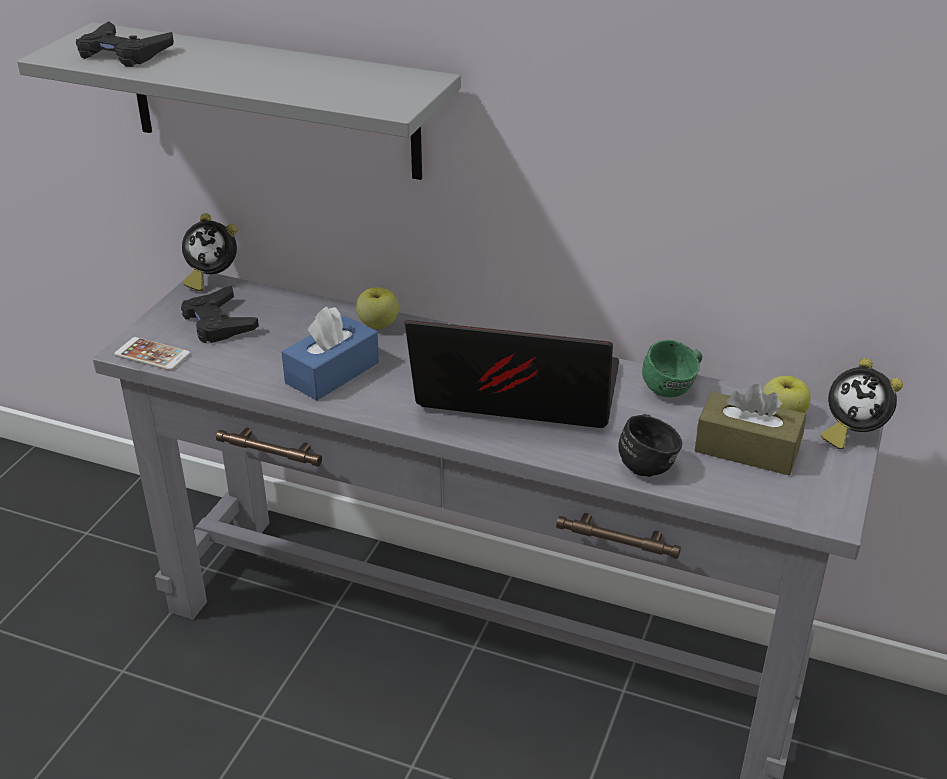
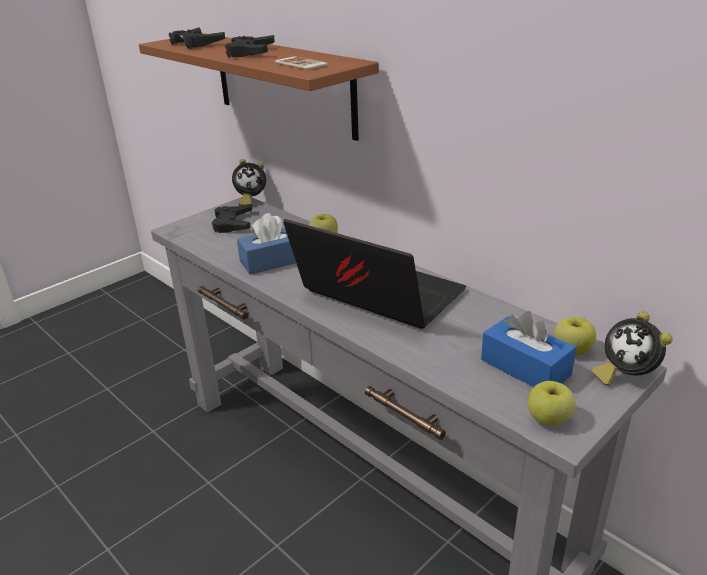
camera: 25 degrees right, 5 degrees down
grey shelf [17,22,461,180] -> brown shelf [139,33,379,141]
phone [114,337,190,371] -> phone moved to [275,57,328,70]
alarm clock [182,213,237,291] -> alarm clock turned 45 degrees counterclockwise [232,159,266,206]
black mug [619,414,682,477] -> none
green mug [642,340,702,397] -> none
brown tissue box [695,384,806,475] -> blue tissue box [481,311,576,387]
none -> black game controller [225,35,275,58]
none -> apple [528,381,576,426]

